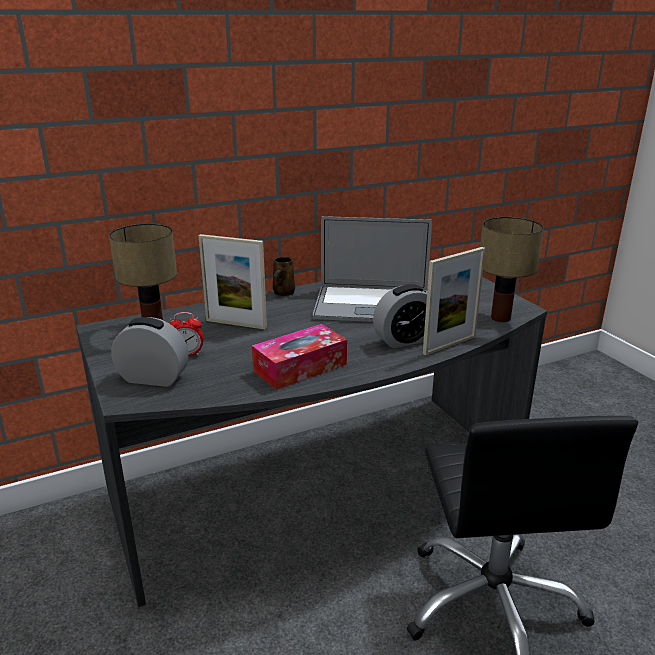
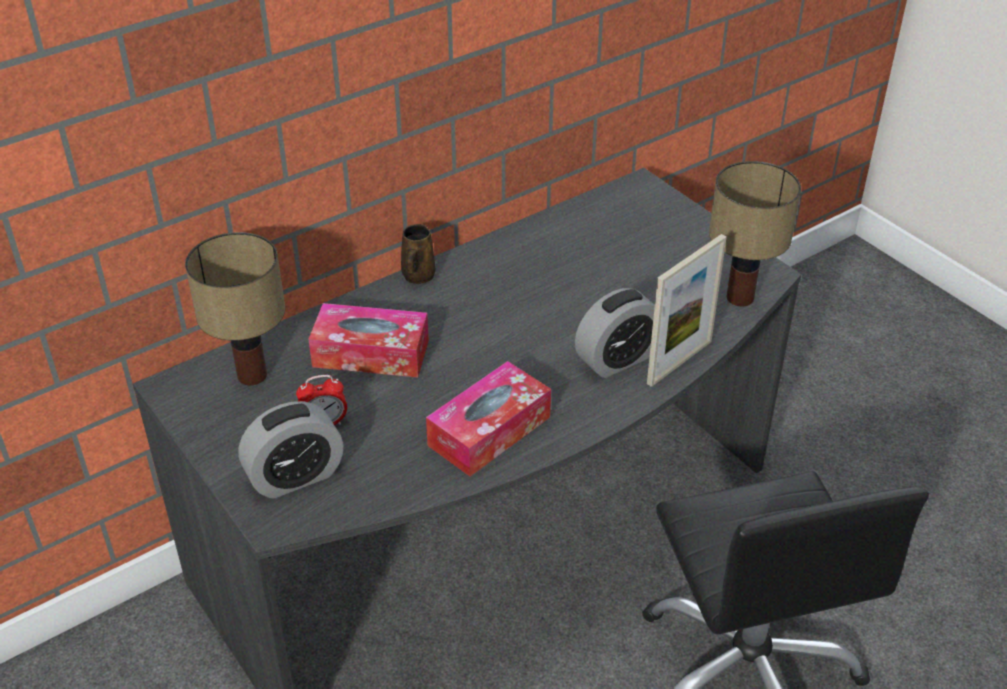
camera: 10 degrees left, 15 degrees up
alarm clock [111,317,189,387] -> alarm clock turned 150 degrees clockwise [238,401,344,499]
picture frame [199,234,267,329] -> tissue box [308,303,429,378]
laptop [313,216,432,322] -> none

